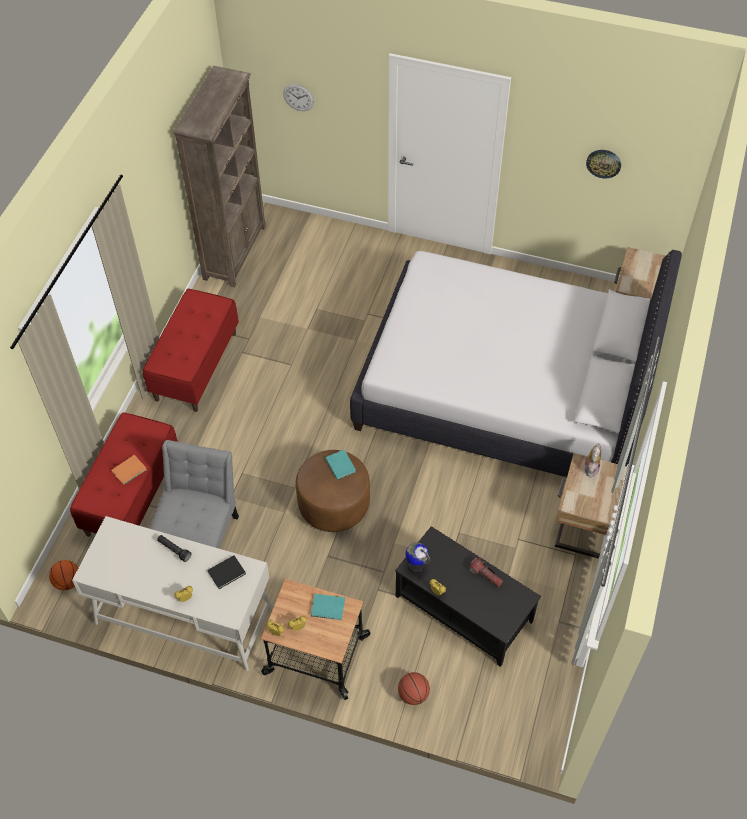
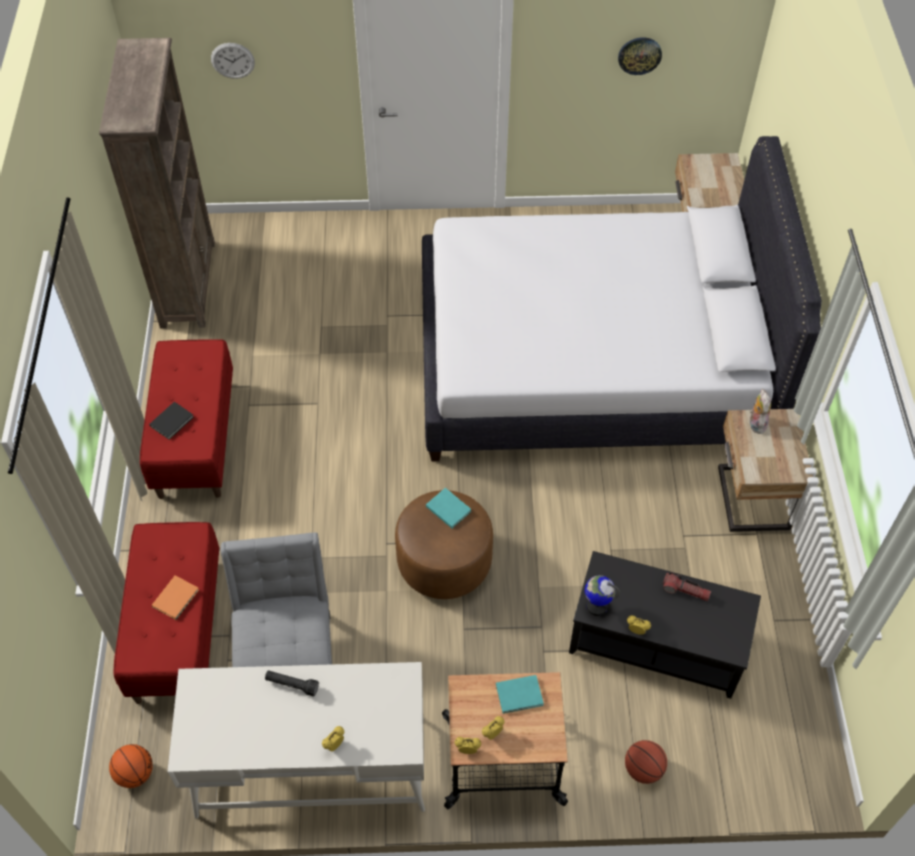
camera: 20 degrees left, 0 degrees up
black book [207,555,246,589] -> black book moved to [149,402,194,440]

